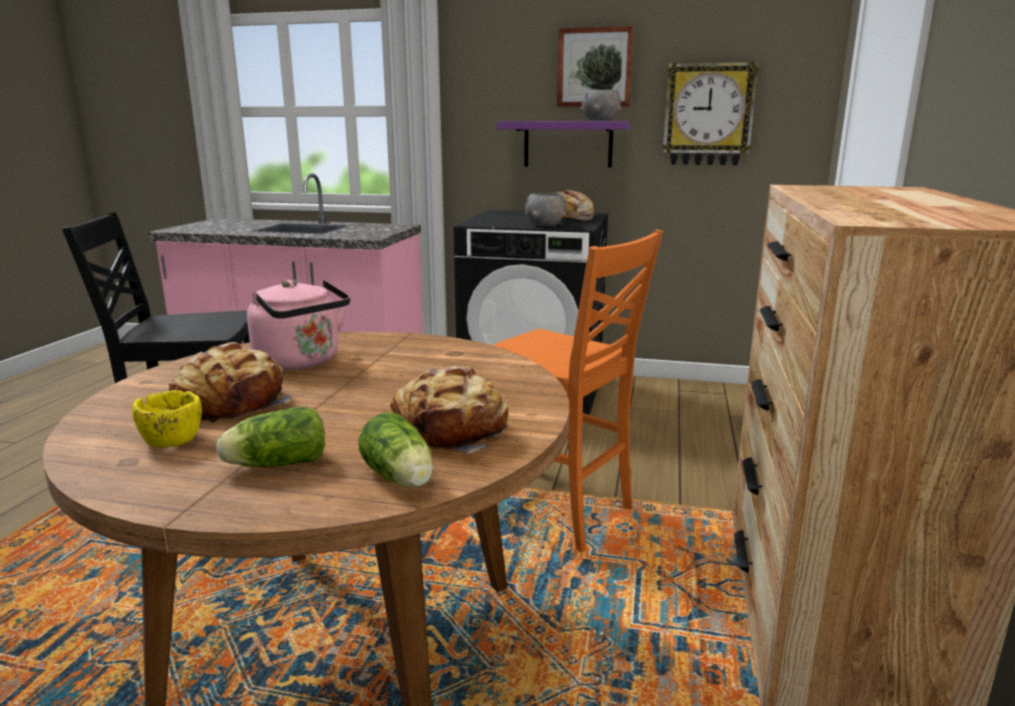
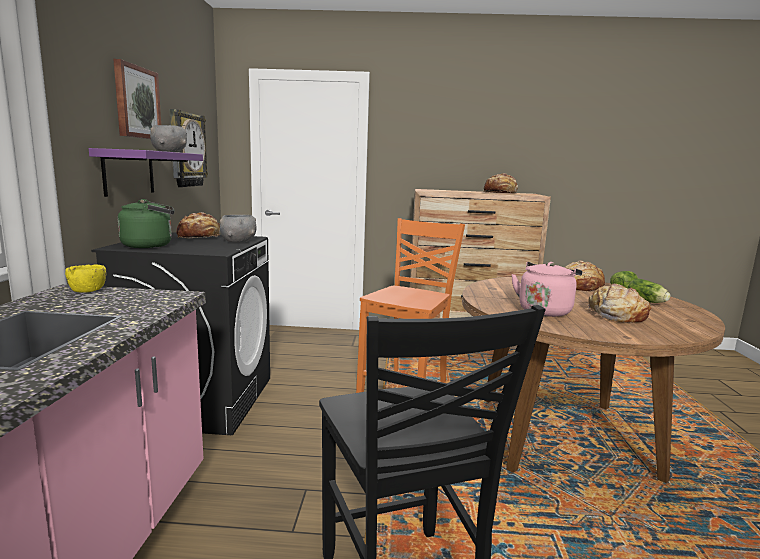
camera: 100 degrees left, 5 degrees down
yellow bowl [132,390,202,447] -> yellow bowl moved to [65,264,106,293]
none -> green kettle [118,199,174,248]
none -> bread [484,173,518,194]

